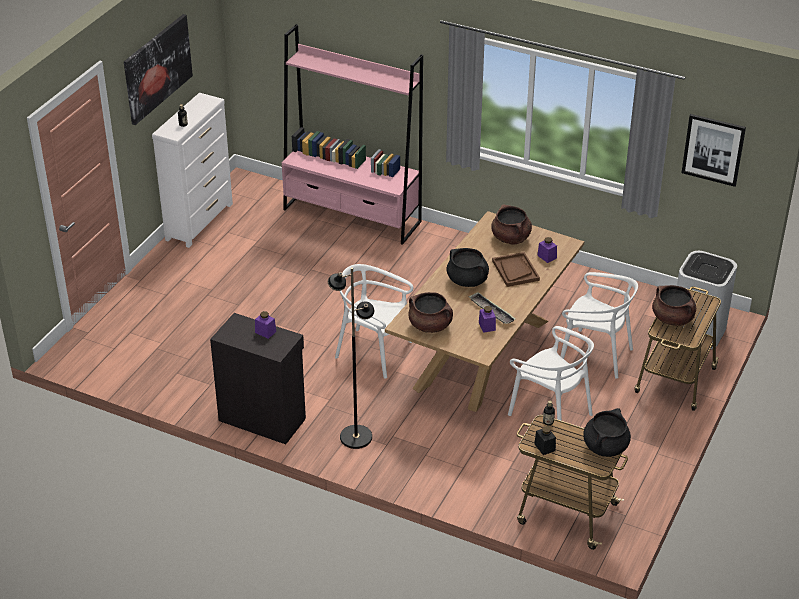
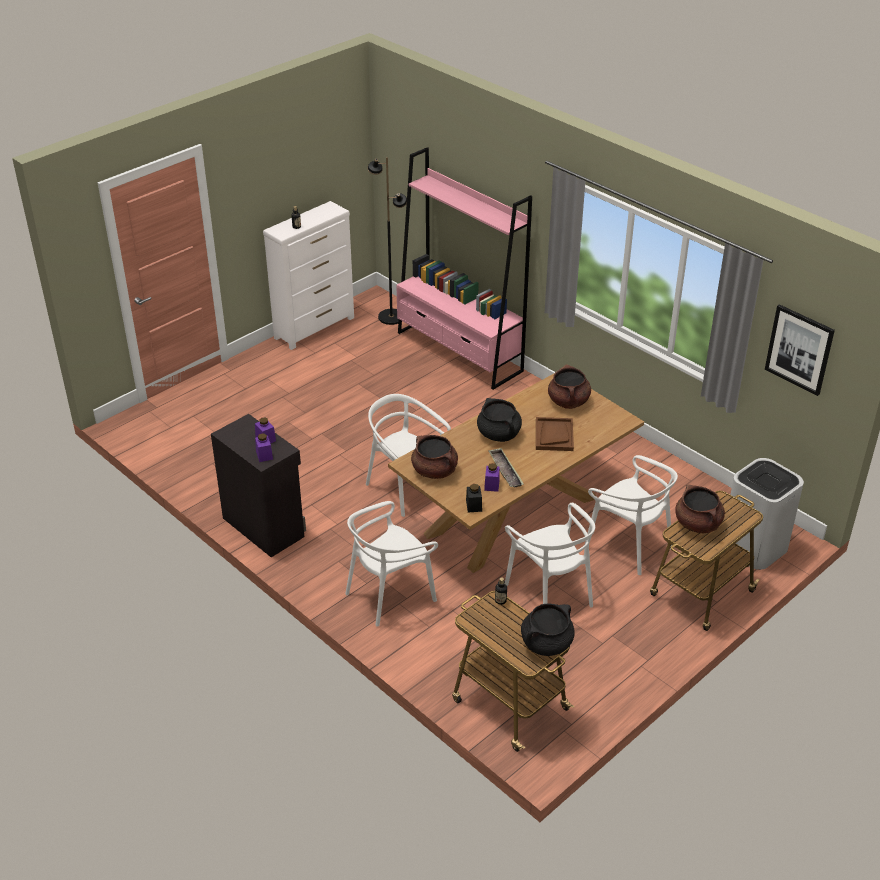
camera: 20 degrees right, 0 degrees up
picture [124,14,193,125] -> none
black floor lamp [328,268,374,449] -> black floor lamp moved to [367,157,407,325]
black jar [534,426,556,455] -> black jar moved to [466,484,482,512]
purple jar [537,237,557,263] -> purple jar moved to [255,433,273,462]
none -> white chair [345,501,438,627]

